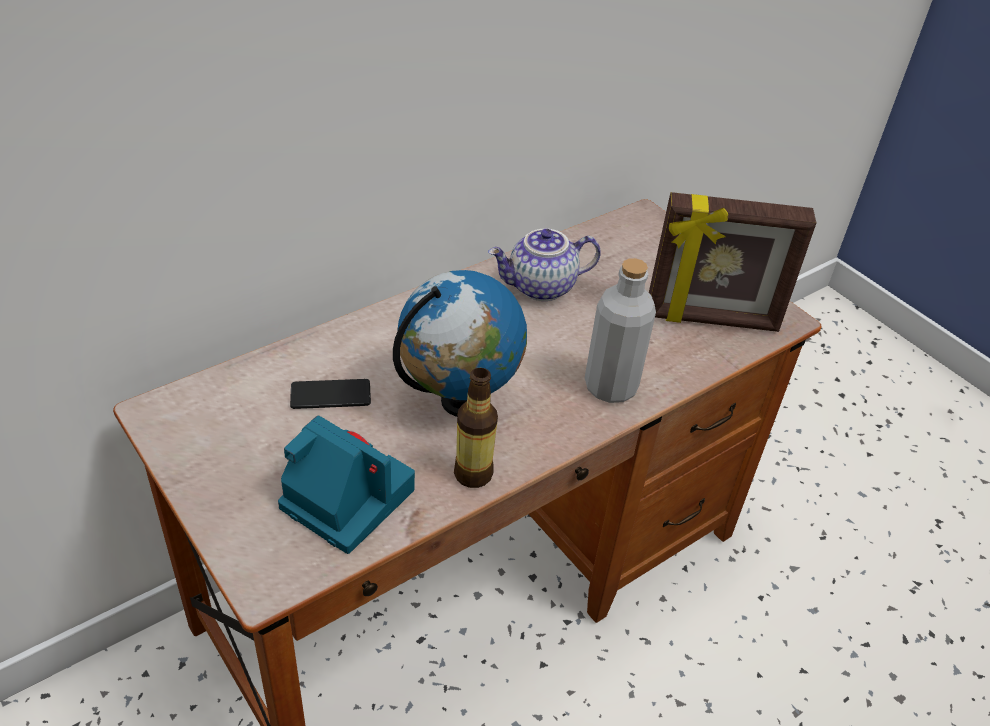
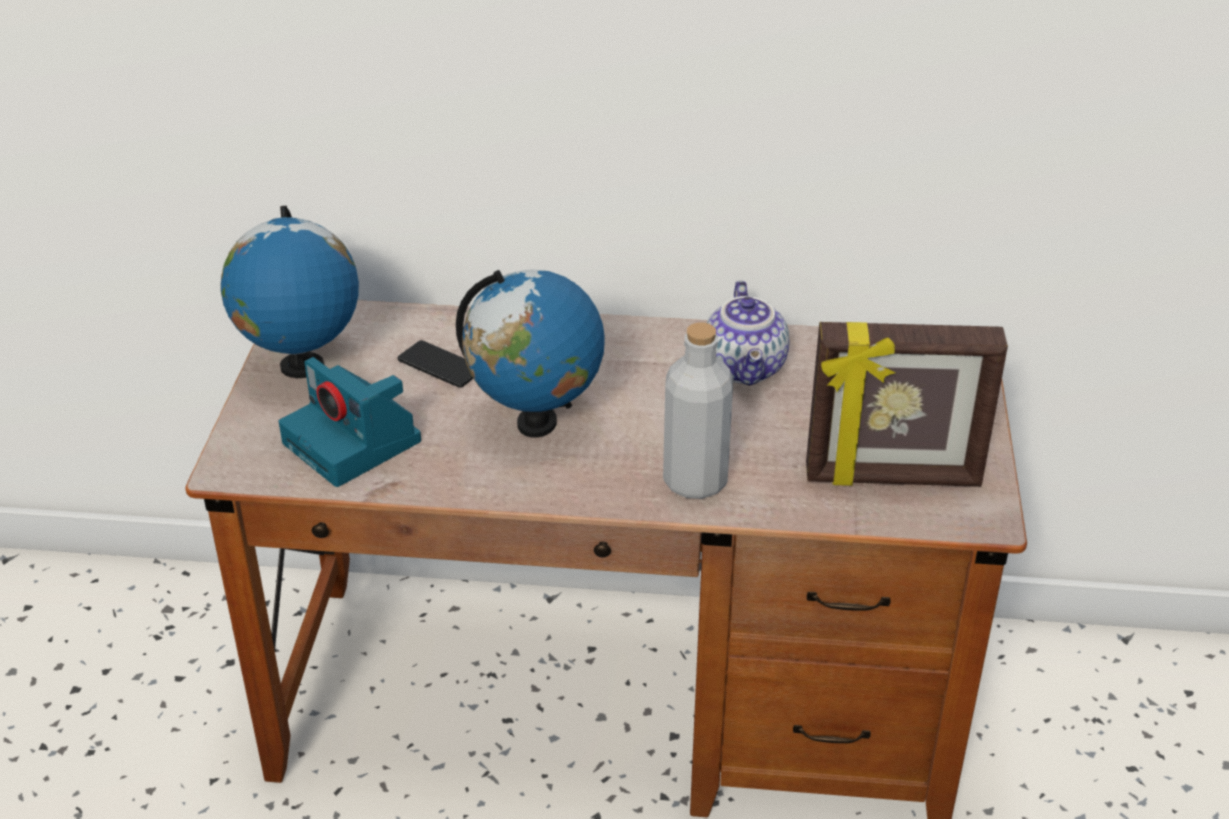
camera: 45 degrees right, 5 degrees down
camera [278,415,415,554] -> camera turned 150 degrees clockwise [278,357,421,487]
bottle [454,368,498,488] -> none
teapot [488,229,601,301] -> teapot turned 120 degrees counterclockwise [707,280,789,386]
picture frame [649,192,816,332] -> picture frame turned 45 degrees counterclockwise [806,322,1008,487]
none -> globe [221,206,359,378]

